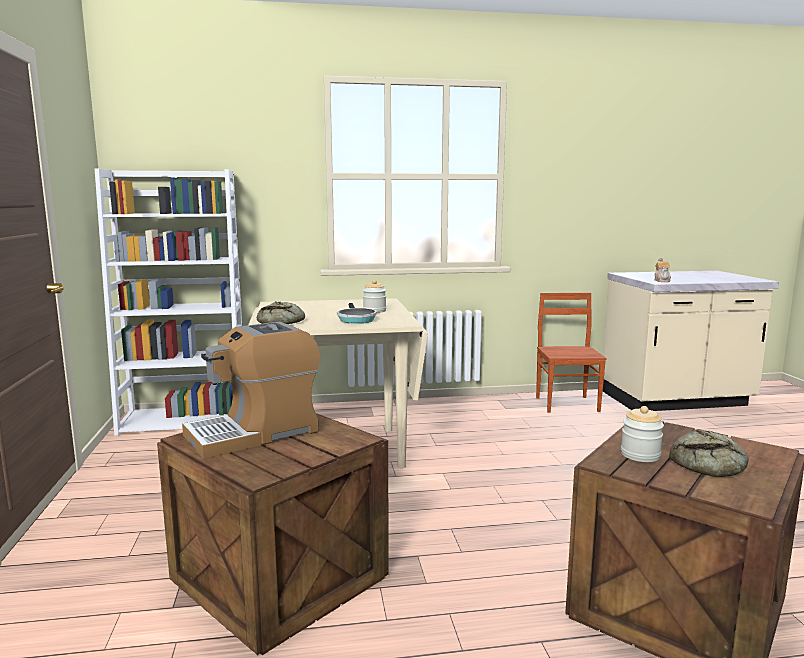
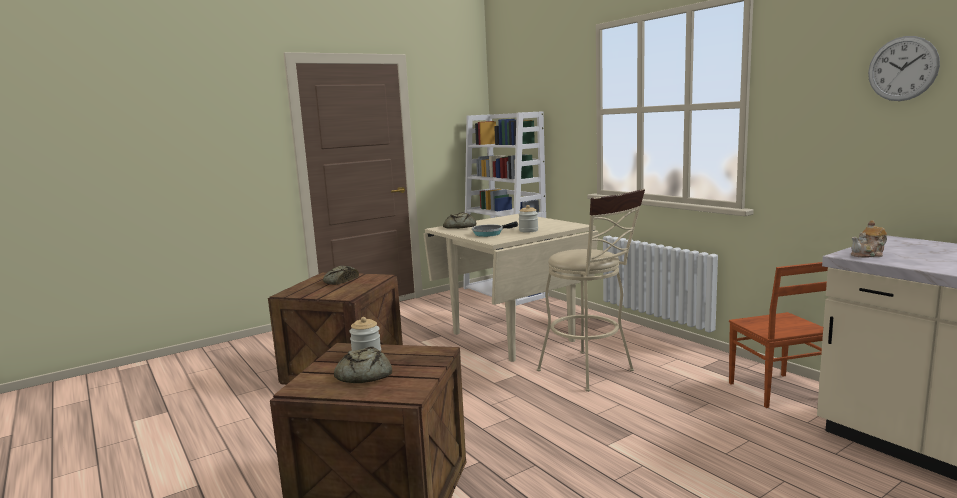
camera: 65 degrees right, 0 degrees up
coffee machine [182,322,320,459] -> bread [323,266,359,285]
brown chair [536,293,607,413] -> brown chair turned 105 degrees clockwise [729,262,828,408]
none -> beige stool [537,189,645,392]
none -> wall clock [868,36,940,101]

